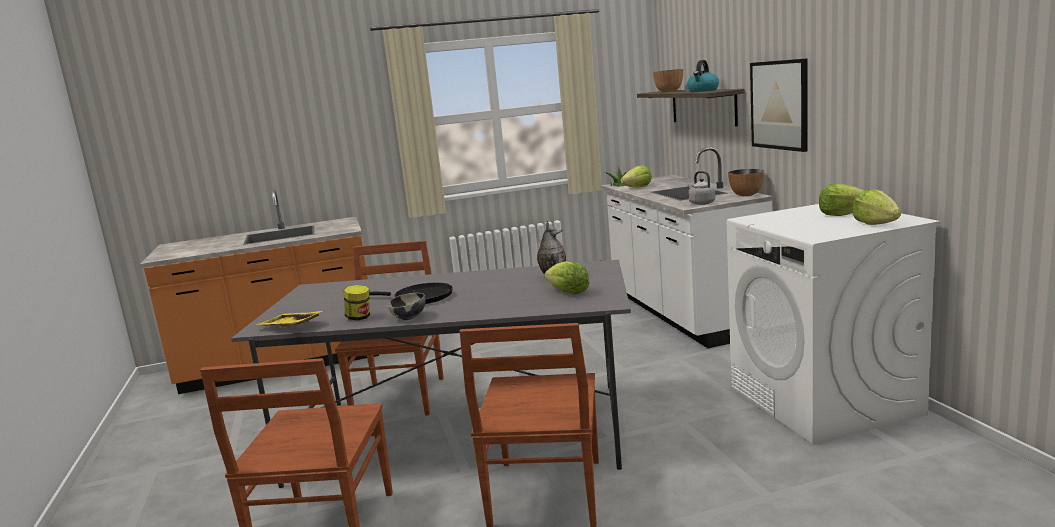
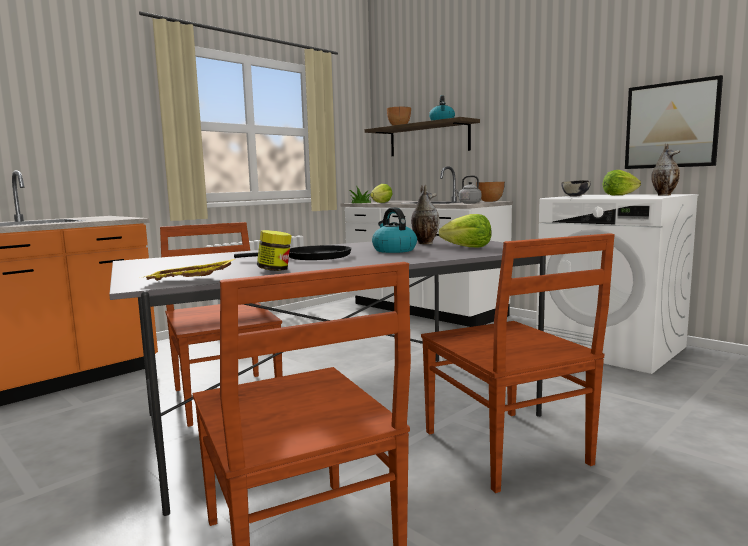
camera: 30 degrees left, 5 degrees down
bowl [387,293,426,320] -> bowl moved to [561,180,591,197]
picture [750,58,808,152] -> picture moved to [625,75,723,169]
lettuce [852,189,901,225] -> vase [651,143,680,195]
none -> kettle [372,207,417,253]

